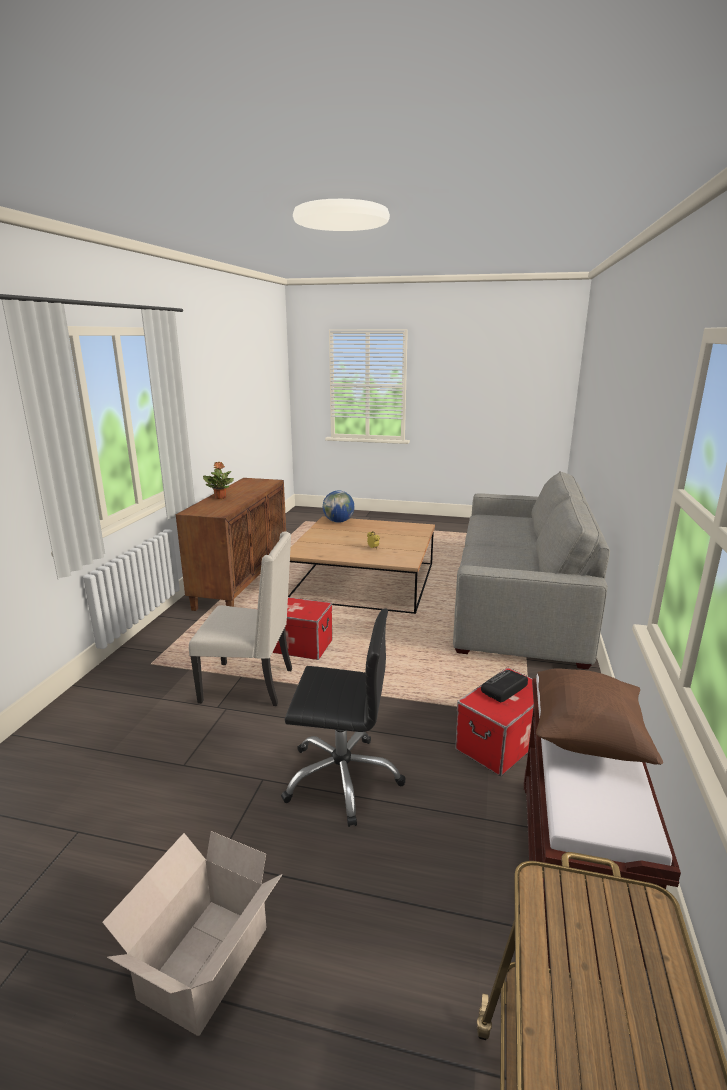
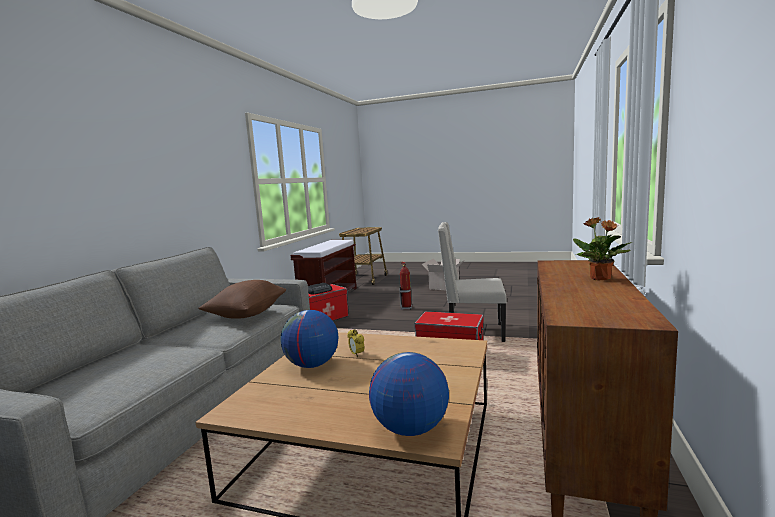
camera: 175 degrees left, 10 degrees down
black office chair [281,608,405,827] -> fire extinguisher [399,262,412,310]
brown pillow [536,668,663,765] -> brown pillow moved to [198,280,286,319]
none -> globe [280,310,338,368]

